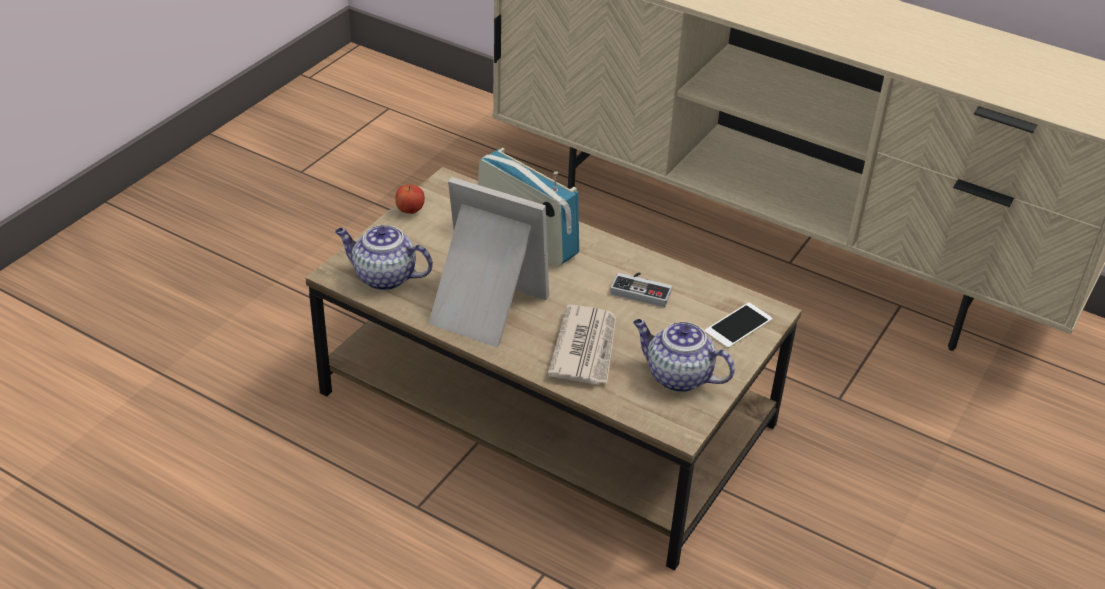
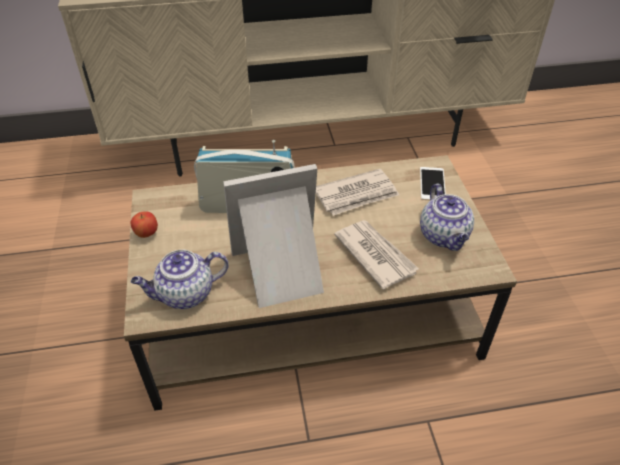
camera: 40 degrees left, 5 degrees up
game controller [610,272,672,307] -> newspaper [316,169,399,216]
teapot [633,319,735,393] -> teapot turned 90 degrees counterclockwise [420,184,474,251]

